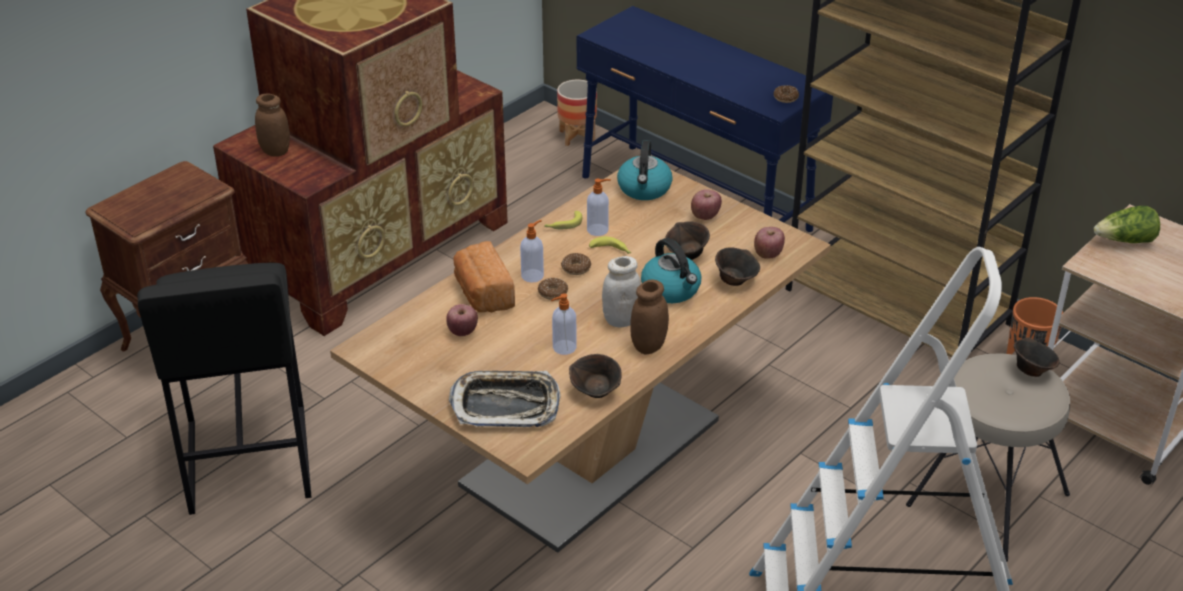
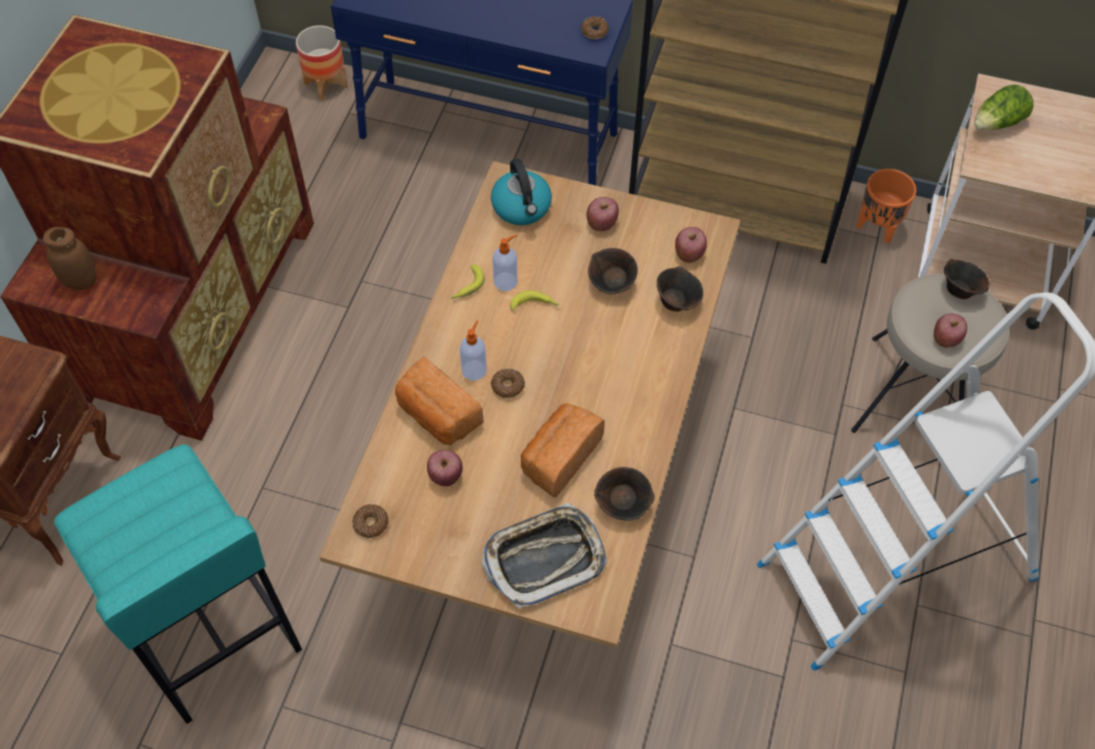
camera: 25 degrees left, 20 degrees up
black stool [137,263,311,515] -> turquoise stool [54,444,302,724]
soap dispenser [551,293,577,355] -> bread [521,403,605,497]
donut [561,253,591,275] -> donut moved to [353,504,388,538]
white jar [602,256,641,328] -> none
brown jar [630,280,669,355] -> none
kettle [641,238,701,303] -> none
none -> apple [934,314,967,348]

